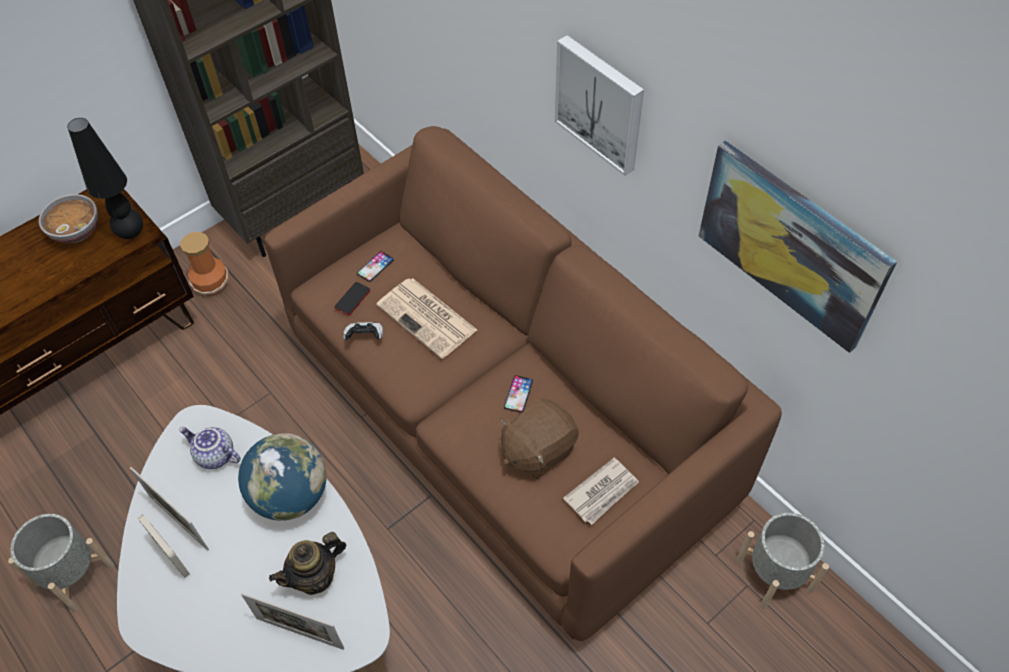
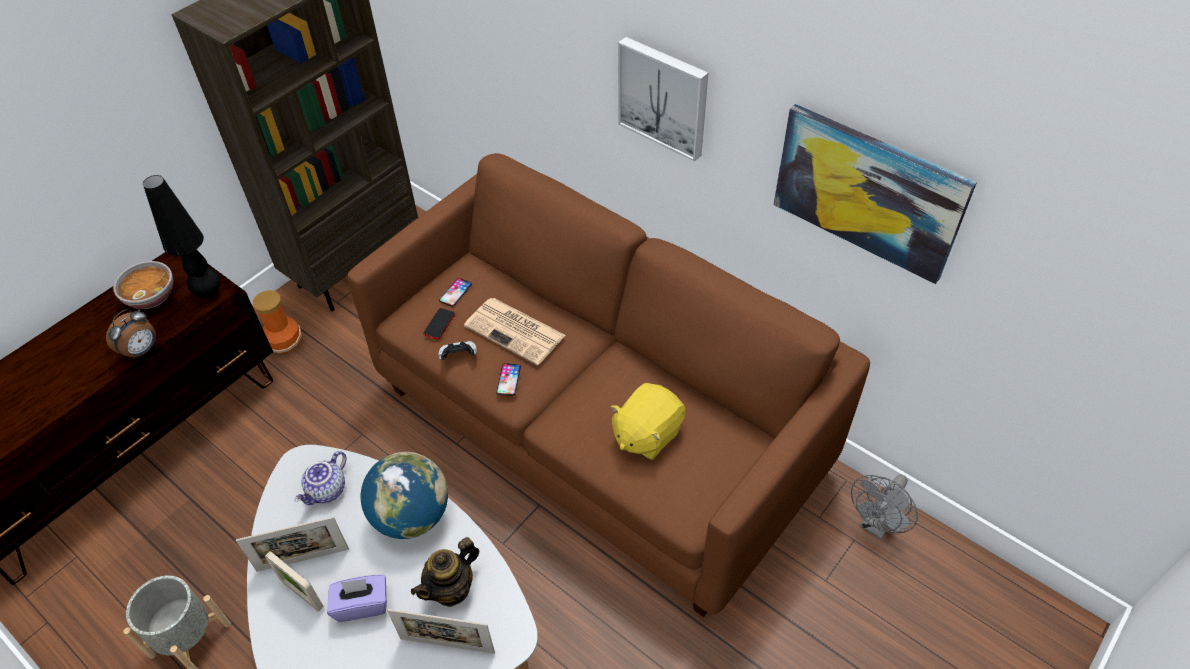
camera: 10 degrees left, 5 degrees down
picture frame [130,467,209,551] -> picture frame turned 45 degrees counterclockwise [236,517,349,572]
teapot [179,427,241,469] -> teapot turned 75 degrees counterclockwise [295,451,347,505]
brown plush toy [501,399,579,479] -> yellow plush toy [610,383,686,460]
phone [504,375,533,413] -> phone moved to [496,363,521,396]
newspaper [563,458,639,525] -> none
grey planter [737,513,829,609] -> grey fan [851,475,918,539]
none -> alarm clock [106,309,156,359]
none -> purple tissue box [327,575,387,622]

